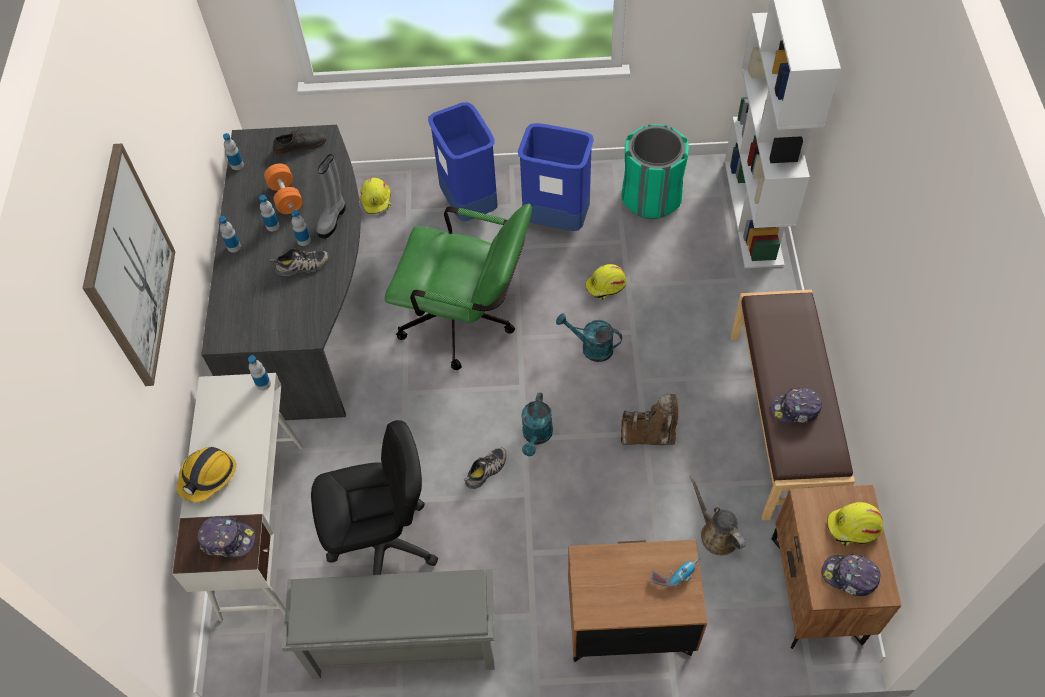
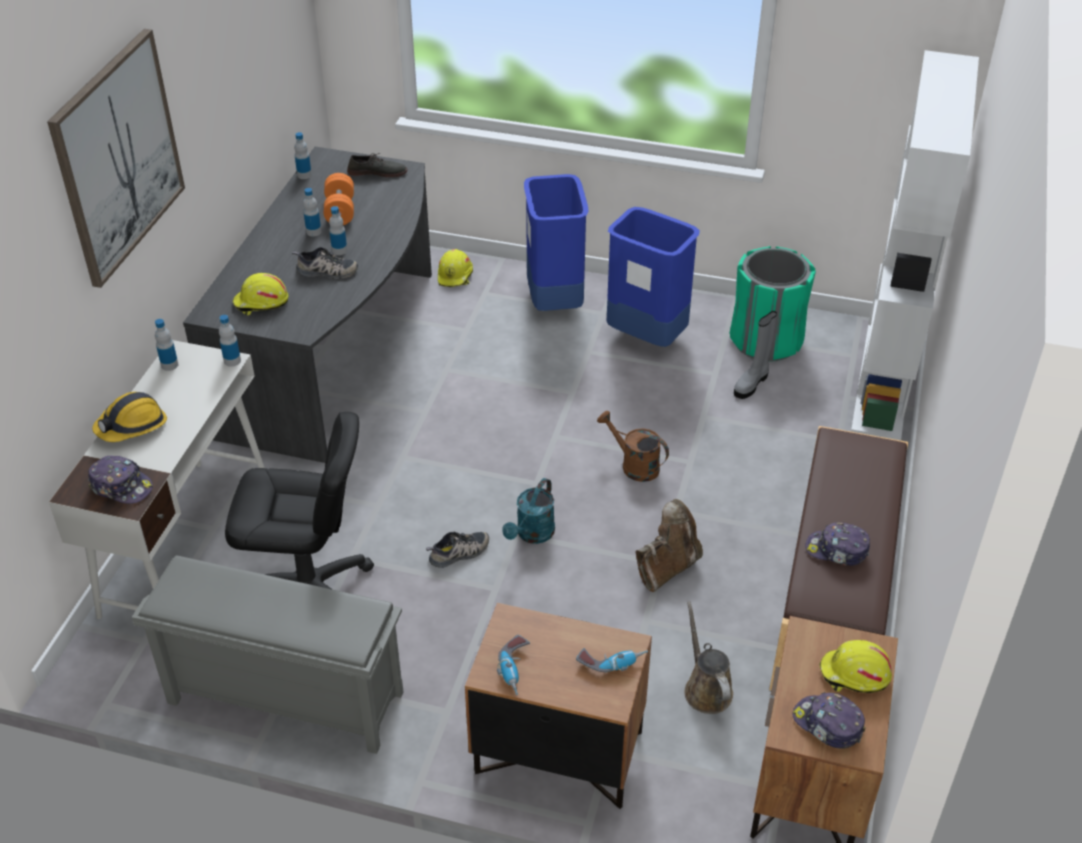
camera: 15 degrees right, 15 degrees down
bottle [219,216,241,252] -> bottle moved to [155,319,178,371]
grey boot [316,154,346,238] -> grey boot moved to [734,311,777,399]
green office chair [384,204,532,370] -> none
turquoise watering can [556,313,622,362] -> brown watering can [597,411,669,482]
yellow hard hat [585,264,627,300] -> yellow hard hat moved to [233,273,288,315]
brown boot [621,394,679,445] -> brown boot turned 60 degrees counterclockwise [636,499,703,592]
none -> power drill [497,635,530,695]

